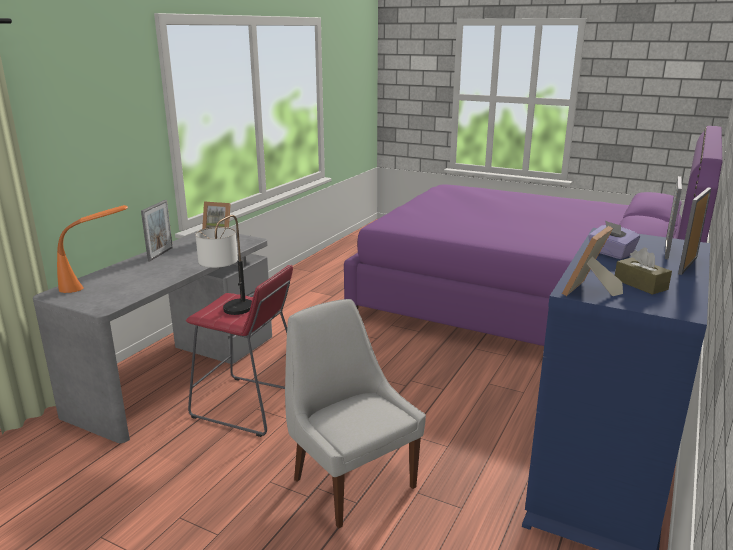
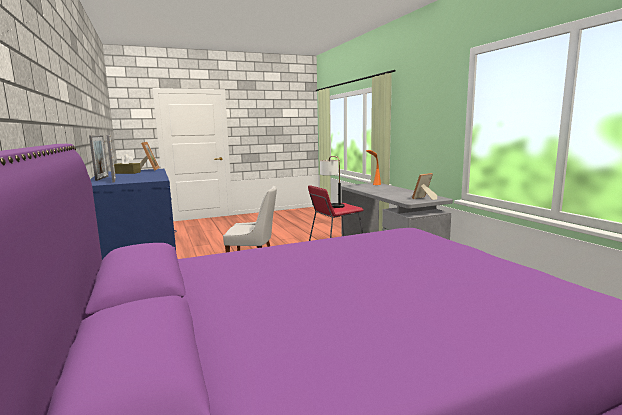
camera: 130 degrees right, 10 degrees down
picture frame [141,200,173,261] -> none
purple tissue box [588,221,640,259] -> none

